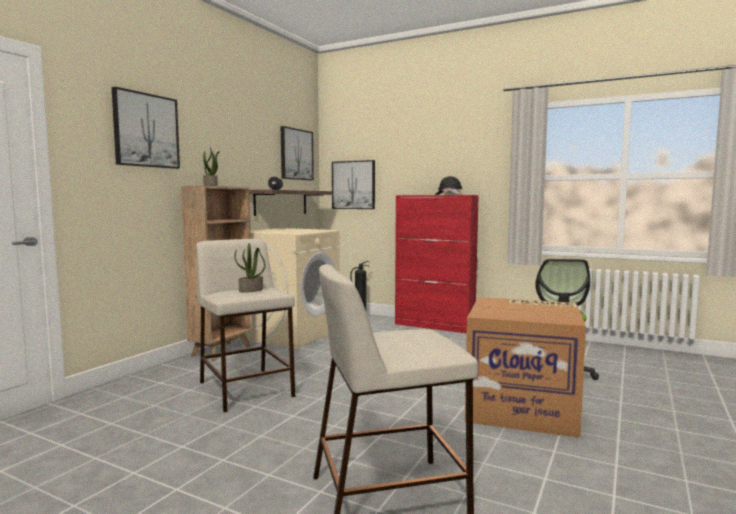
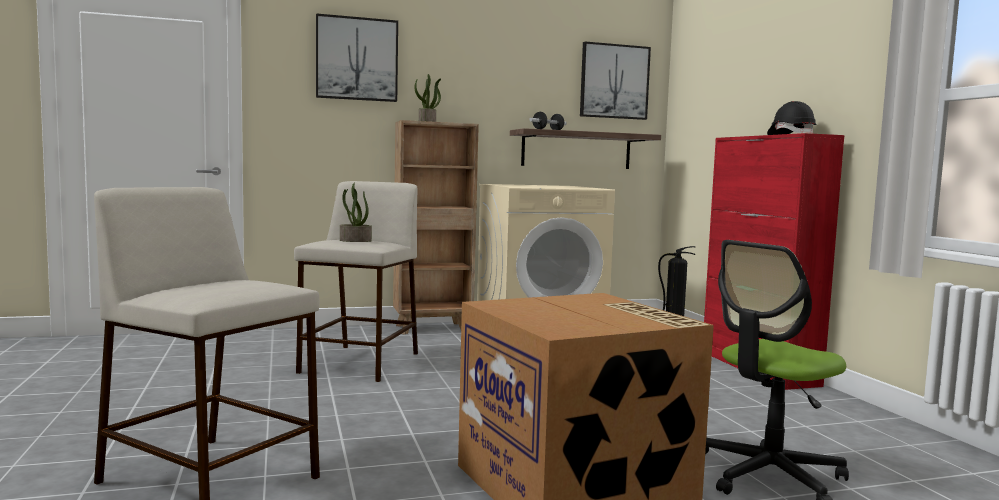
camera: 45 degrees right, 0 degrees up
picture [332,160,375,209] -> none

